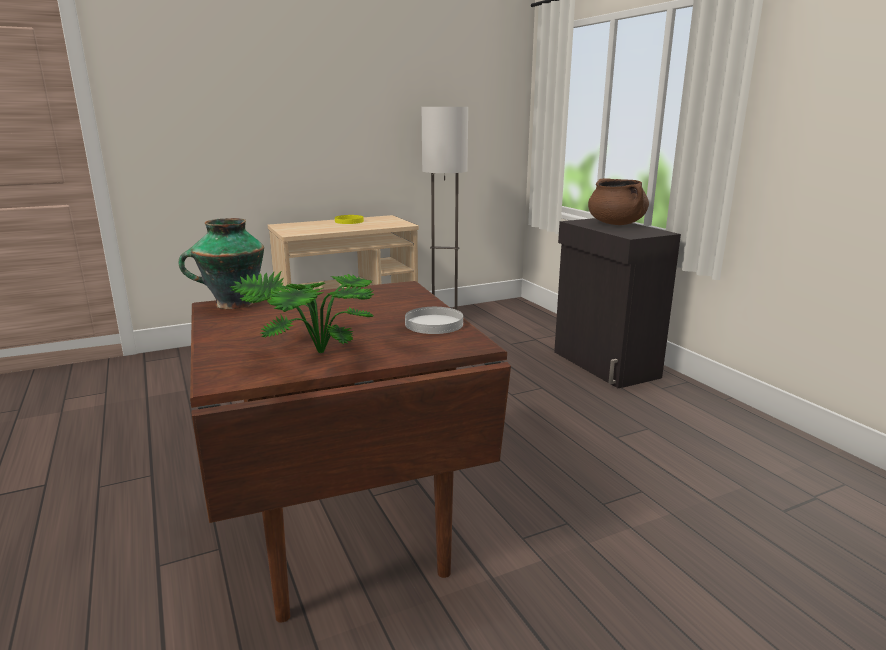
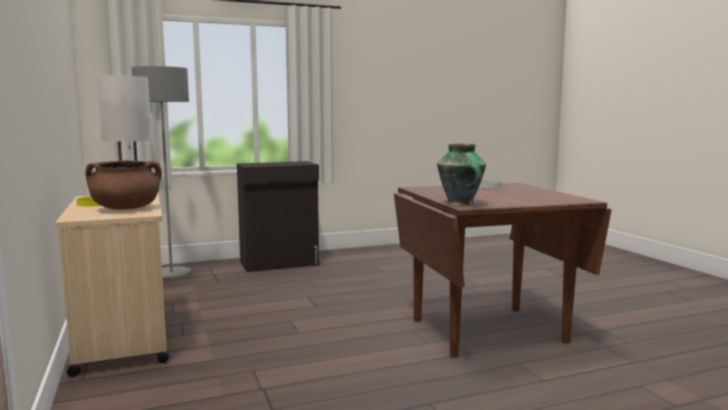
camera: 85 degrees left, 10 degrees down
potted plant [231,272,374,353] -> none
brown cooking pot [588,178,649,225] -> brown cooking pot moved to [85,160,162,210]
none -> grey floor lamp [131,66,191,278]

